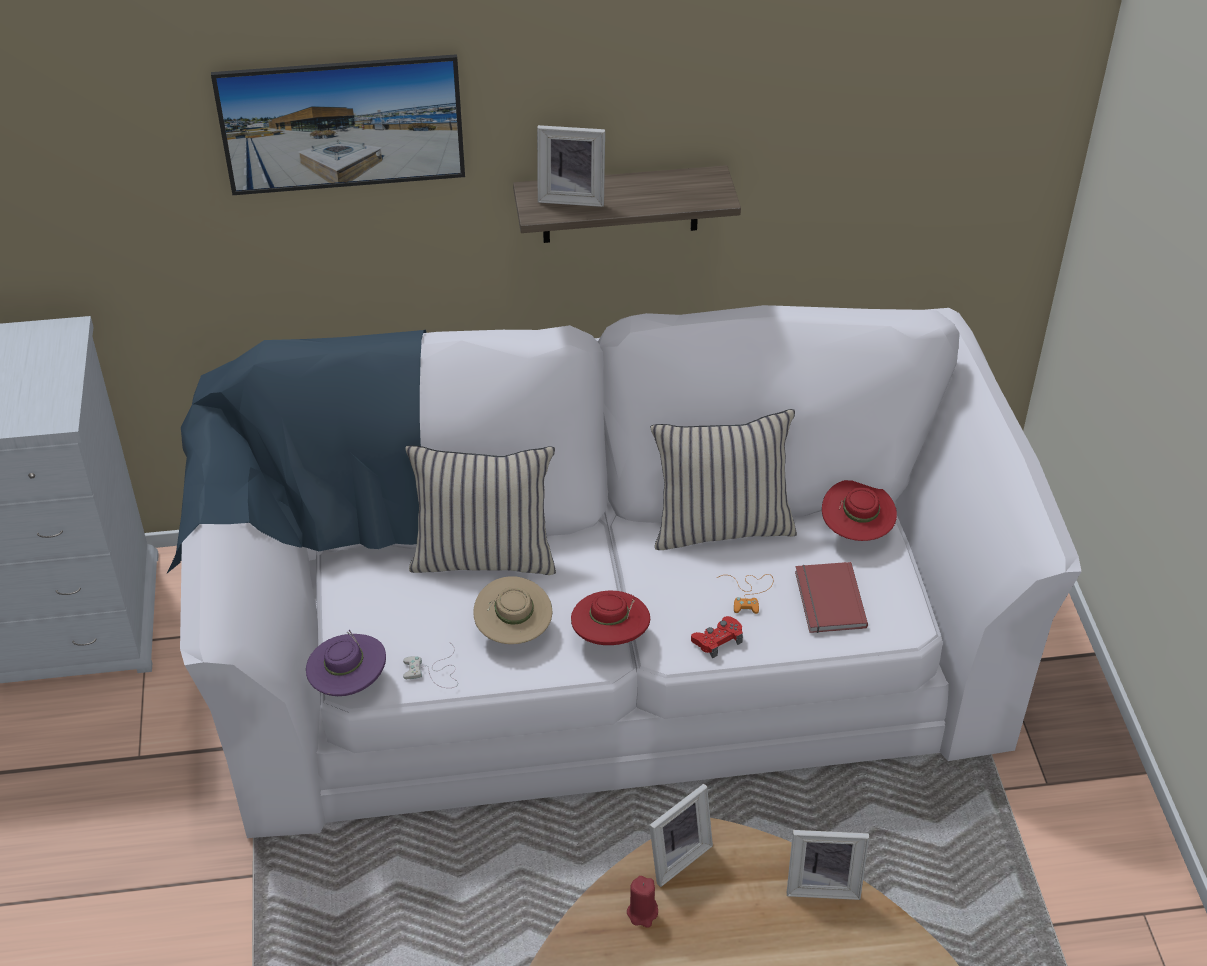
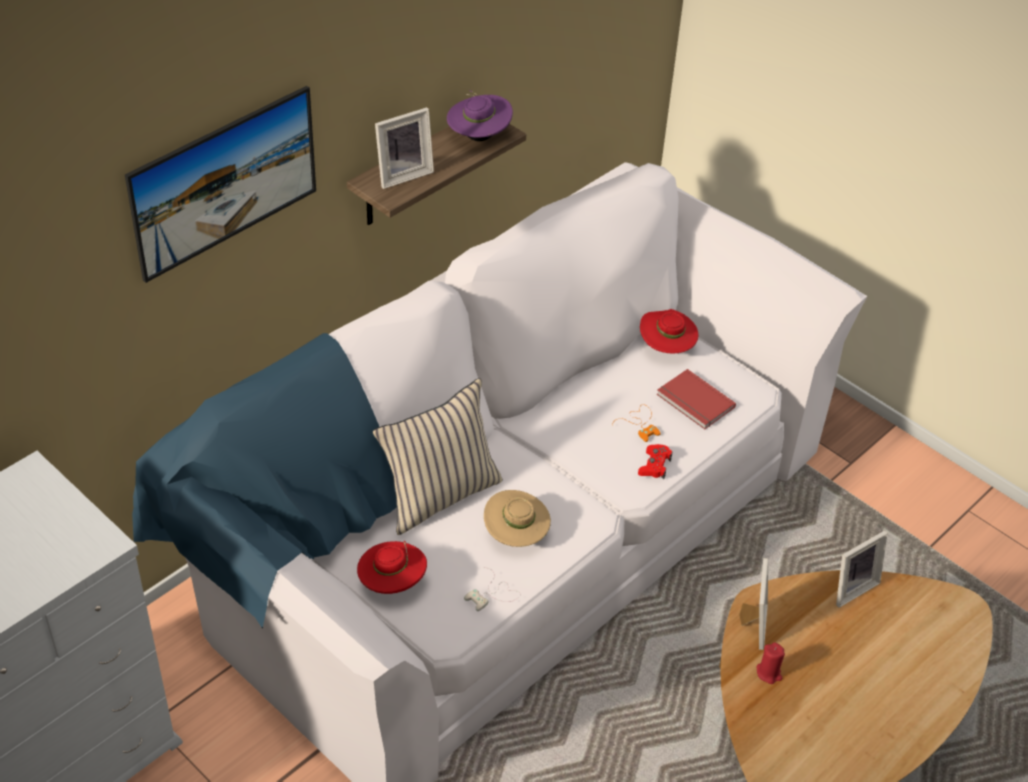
camera: 40 degrees left, 0 degrees up
purple hat [306,630,386,696] -> purple hat moved to [447,90,513,141]
red hat [571,591,650,645] -> red hat moved to [357,541,427,594]
beige pillow [651,409,797,550] -> none

